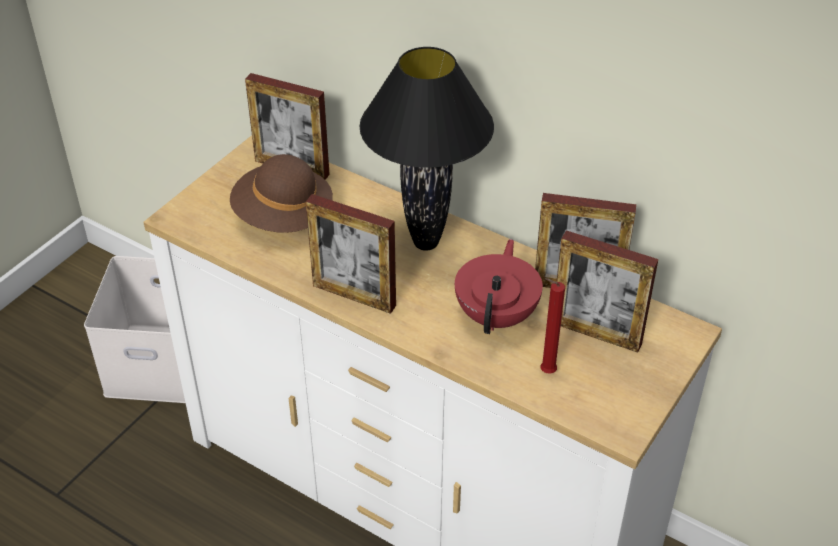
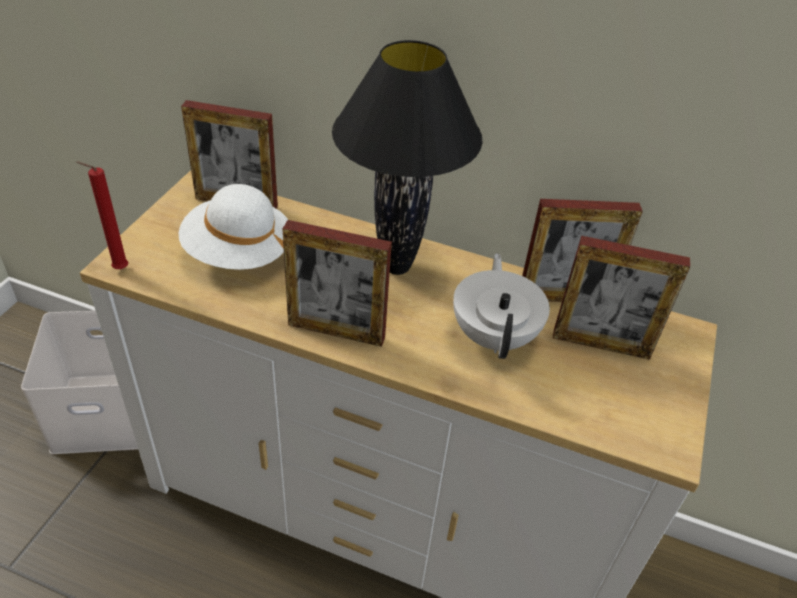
camera: 15 degrees left, 0 degrees up
brown hat [230,154,333,233] -> white hat [179,184,288,270]
red teapot [455,239,543,334] -> white teapot [453,253,550,359]
red candle [541,278,565,374] -> red candle moved to [76,162,128,269]

